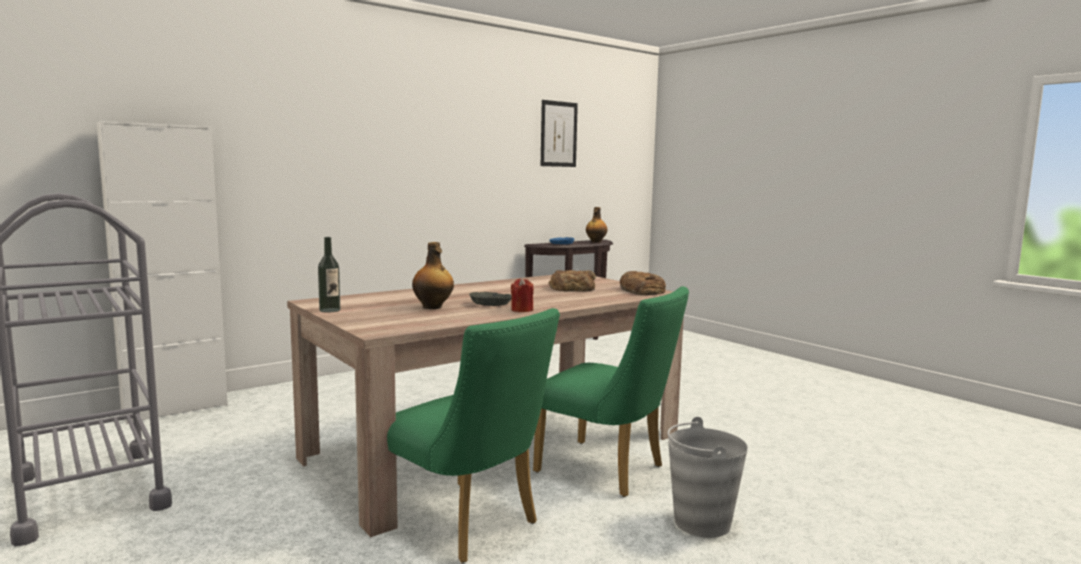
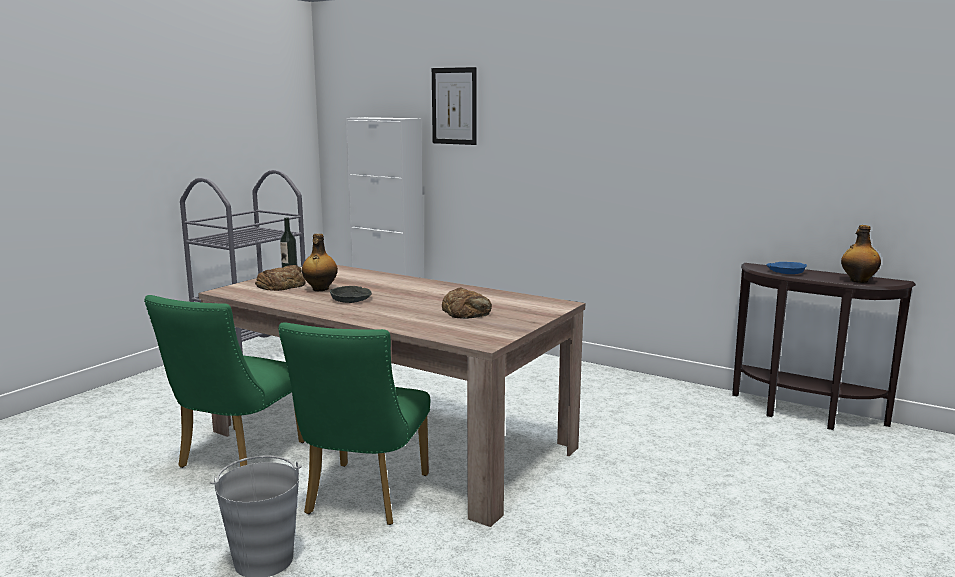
camera: 70 degrees right, 5 degrees up
red candle [511,278,534,312] -> none
picture [541,100,578,167] -> picture moved to [432,67,476,145]
bread [620,271,666,295] -> bread moved to [255,265,306,291]

